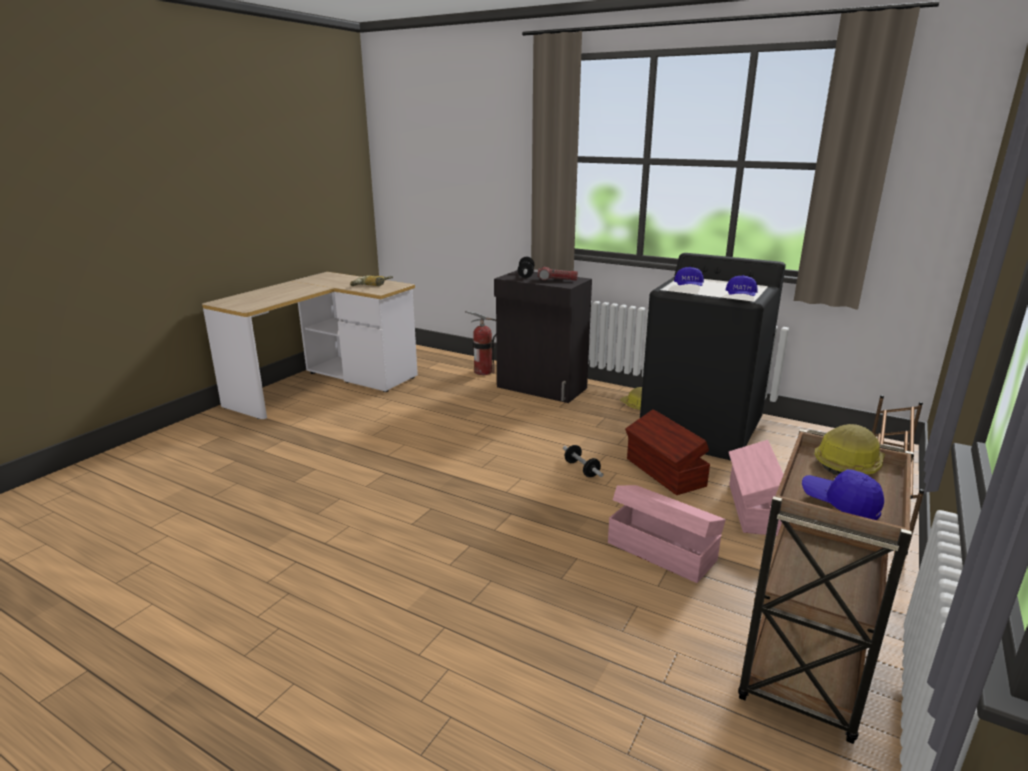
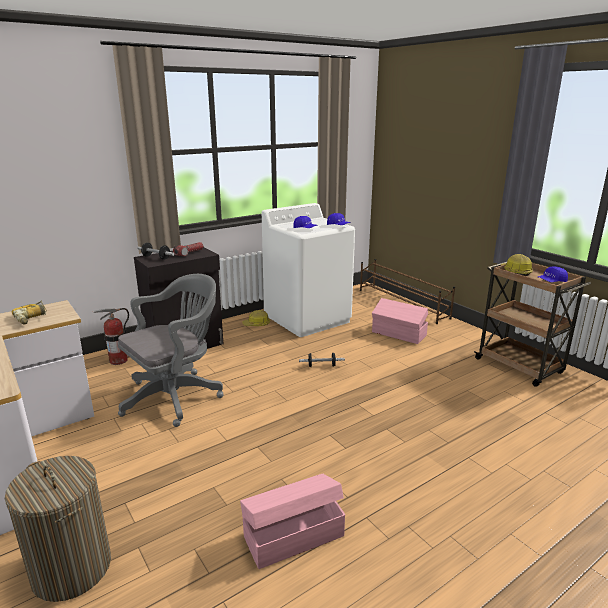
camera: 65 degrees left, 0 degrees up
pink storage box [608,485,726,583] -> pink storage box moved to [240,474,345,569]
brown storage box [625,409,710,495] -> none
black washing machine [640,253,786,461] -> white washing machine [262,203,355,337]
none -> laundry basket [5,456,111,602]
none -> grey office chair [117,274,224,427]

